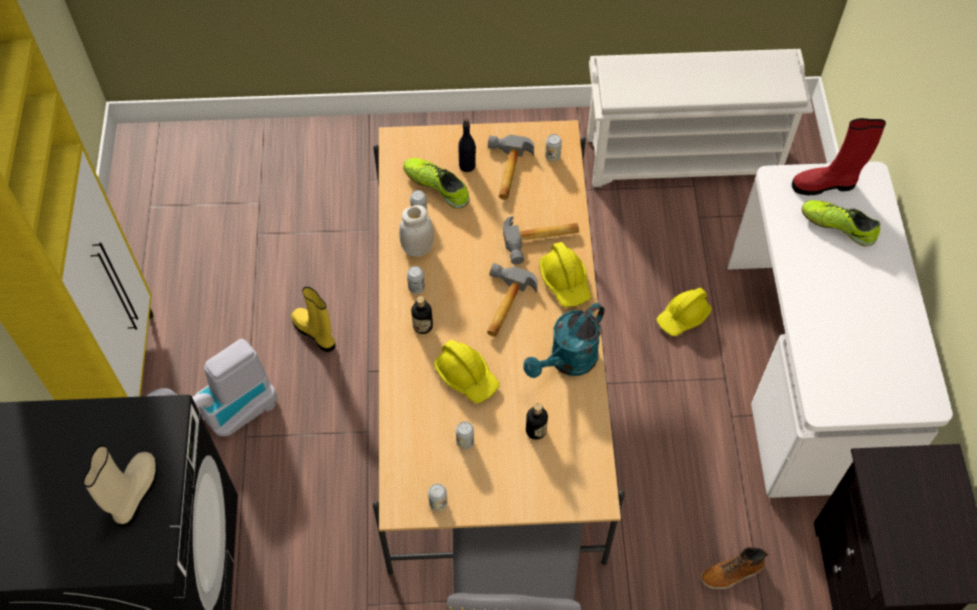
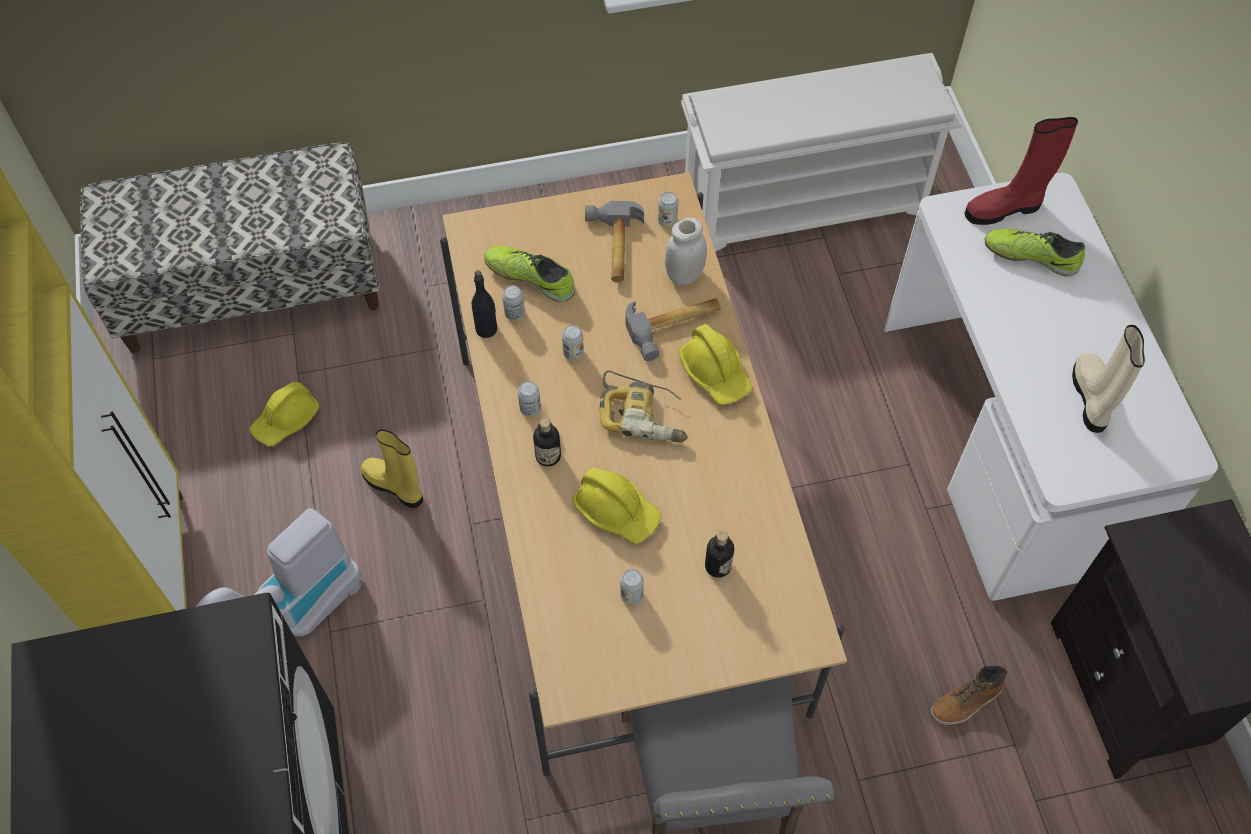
camera: 10 degrees left, 0 degrees up
beige boot [83,445,158,528] -> beige boot moved to [1072,325,1145,433]
white jar [399,205,434,257] -> white jar moved to [665,218,707,285]
can [428,484,447,511] -> can moved to [562,325,584,361]
black bottle [458,118,476,172] -> black bottle moved to [472,270,497,338]
hammer [487,263,538,337] -> power drill [599,371,688,443]
turquoise watering can [524,303,605,378] -> none
yellow hard hat [656,288,712,336] -> yellow hard hat moved to [250,381,319,447]
none -> bench [80,142,379,353]

